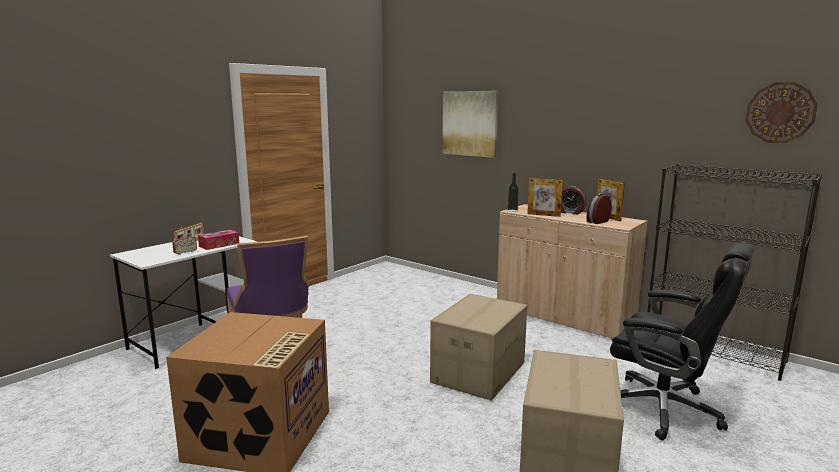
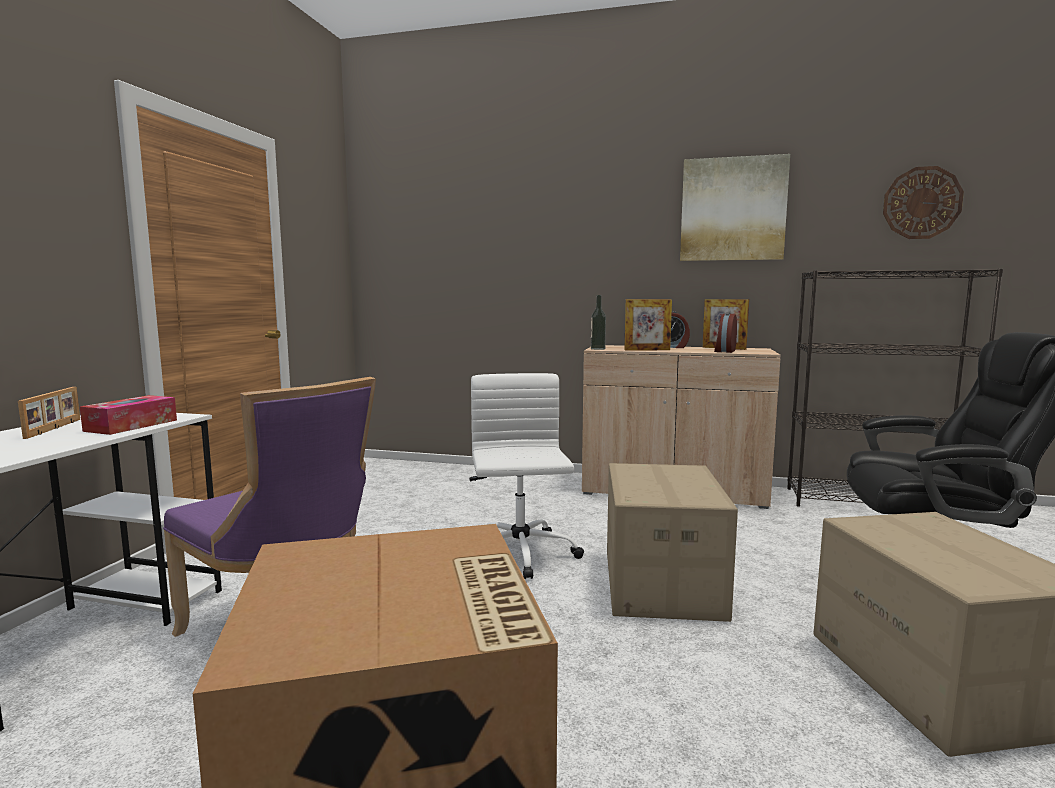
camera: 25 degrees left, 5 degrees down
radio [172,227,197,255] -> none
picture [442,91,498,158] -> picture moved to [680,154,790,261]
none -> white office chair [469,373,584,579]

